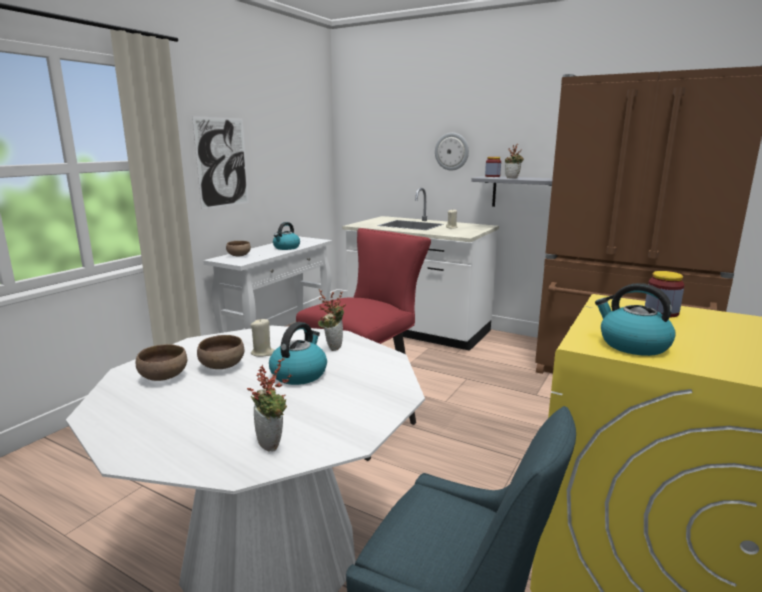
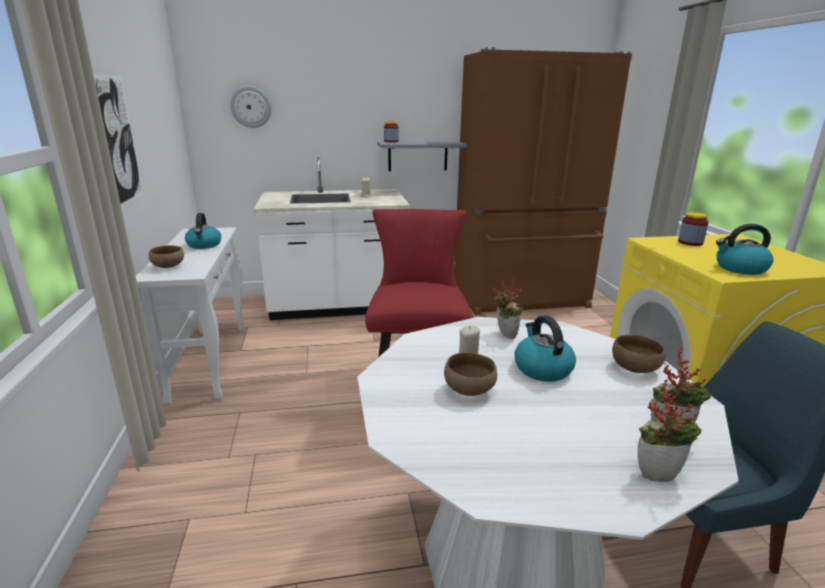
camera: 40 degrees left, 5 degrees up
brown bowl [136,344,187,381] -> brown bowl moved to [612,335,665,373]
wall clock [435,133,469,171] -> wall clock moved to [230,86,271,128]
potted plant [505,144,524,179] -> potted plant moved to [638,379,701,482]

